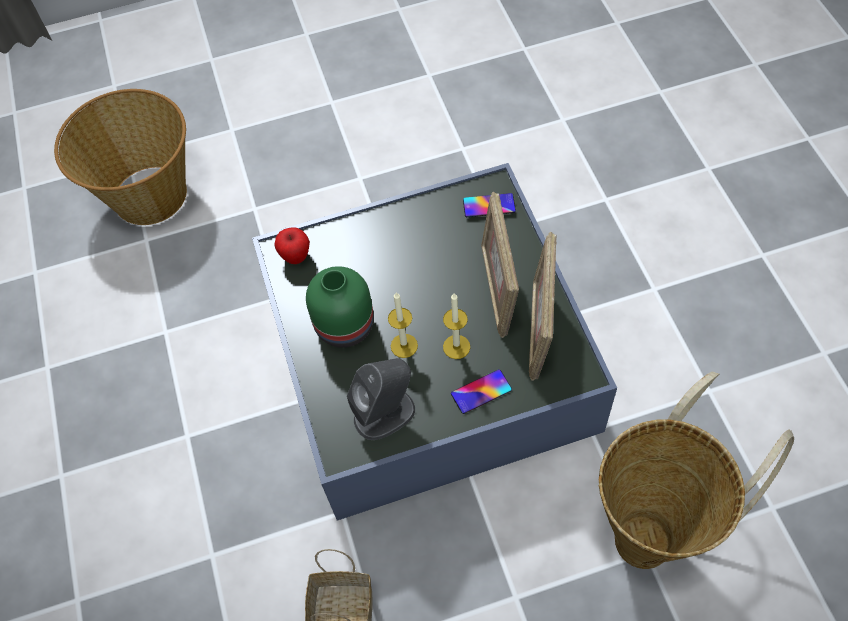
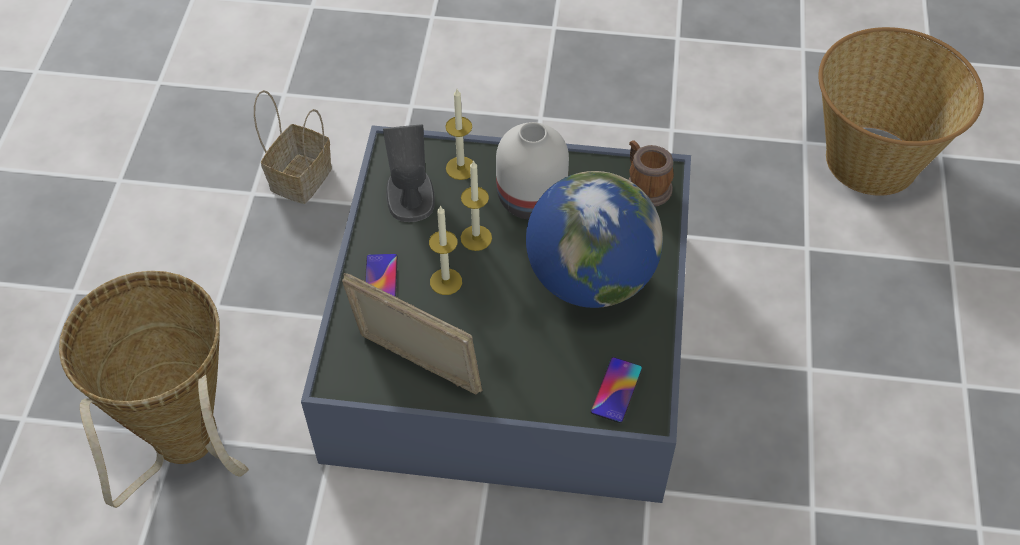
camera: 110 degrees right, 5 degrees down
apple [274,228,310,264] -> mug [628,140,674,206]
green vase [306,266,374,348] -> white vase [496,122,569,219]
picture frame [481,192,519,338] -> none
none -> candle [445,89,473,180]
none -> globe [526,171,663,308]

